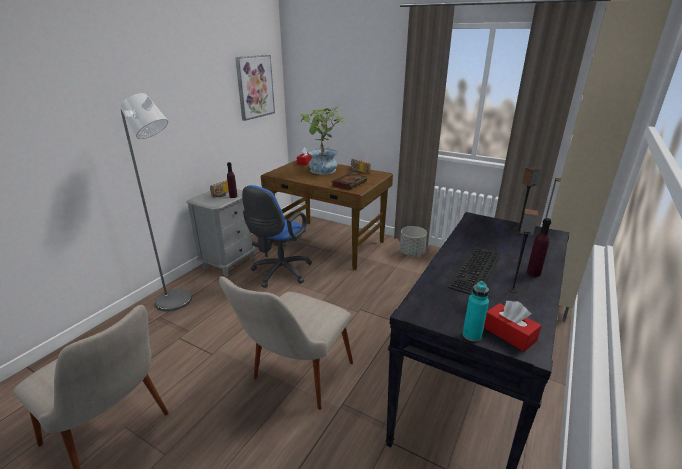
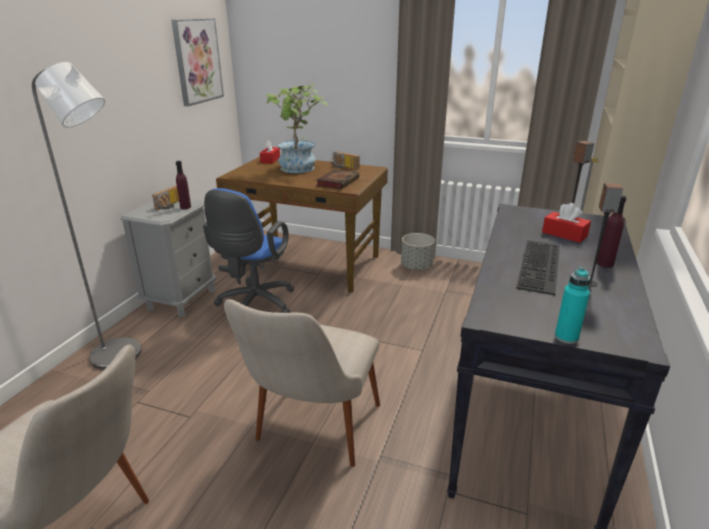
camera: 10 degrees left, 0 degrees up
red tissue box [484,301,541,352] -> red tissue box moved to [542,203,591,243]

